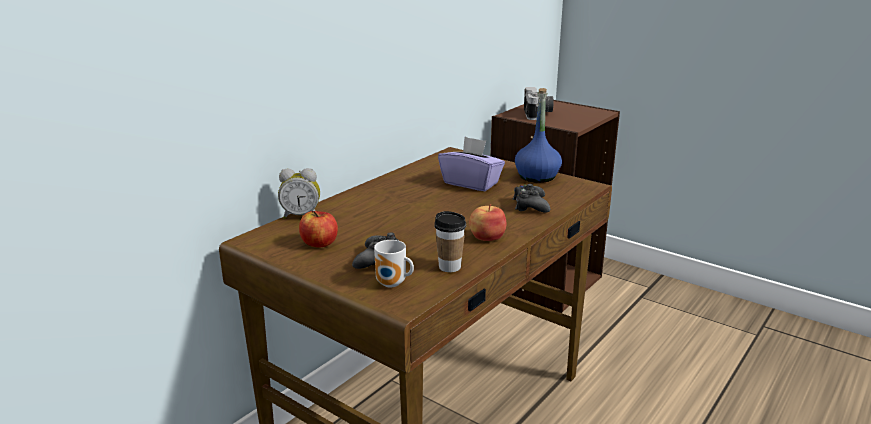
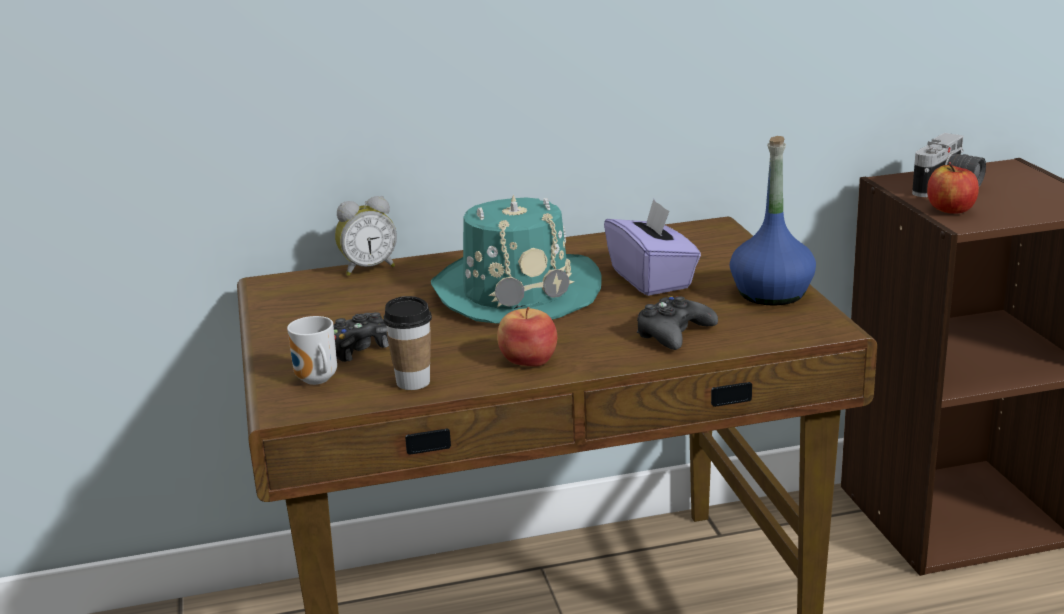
camera: 40 degrees right, 0 degrees up
alarm clock [278,168,320,219] -> alarm clock turned 60 degrees counterclockwise [335,196,397,276]
apple [299,211,338,248] -> apple moved to [927,163,979,214]
none -> turquoise hat [431,195,602,324]

